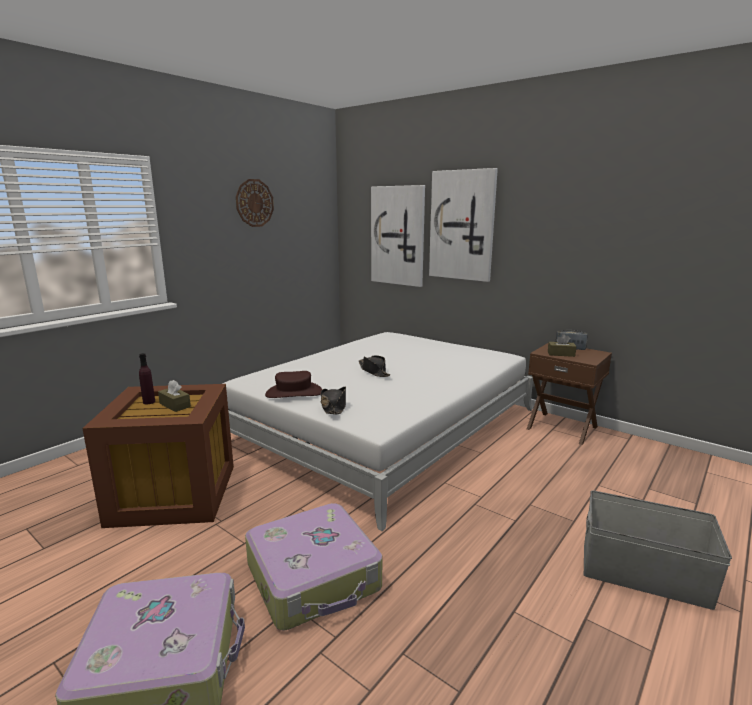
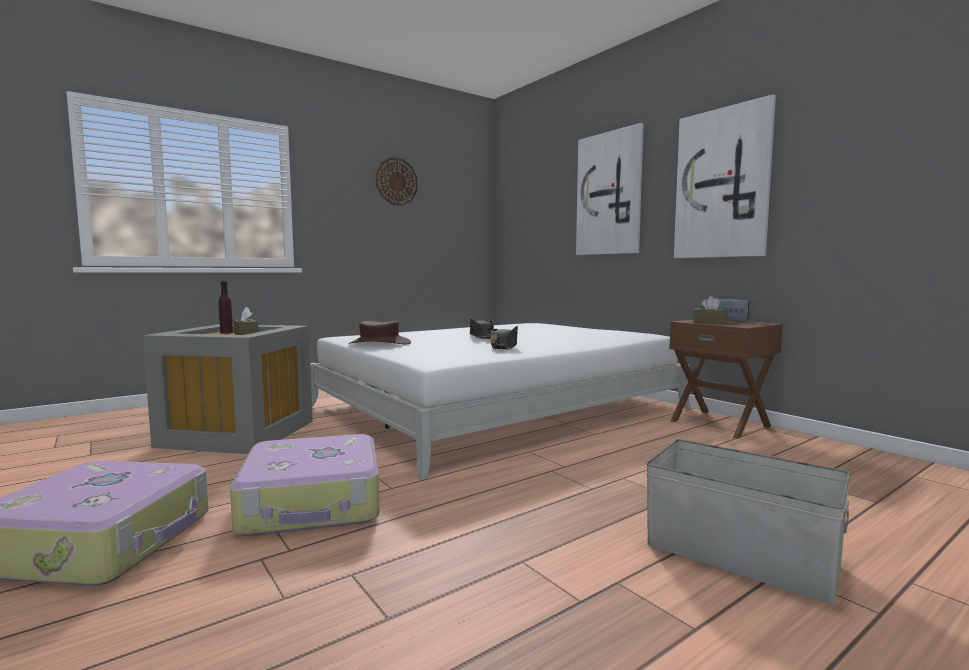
camera: 15 degrees right, 10 degrees down
brown storage box [82,384,234,528] -> grey storage box [143,324,313,454]
black hat [321,387,346,414] -> black hat moved to [490,326,518,350]
picture [371,185,425,287] -> picture moved to [674,94,776,258]

